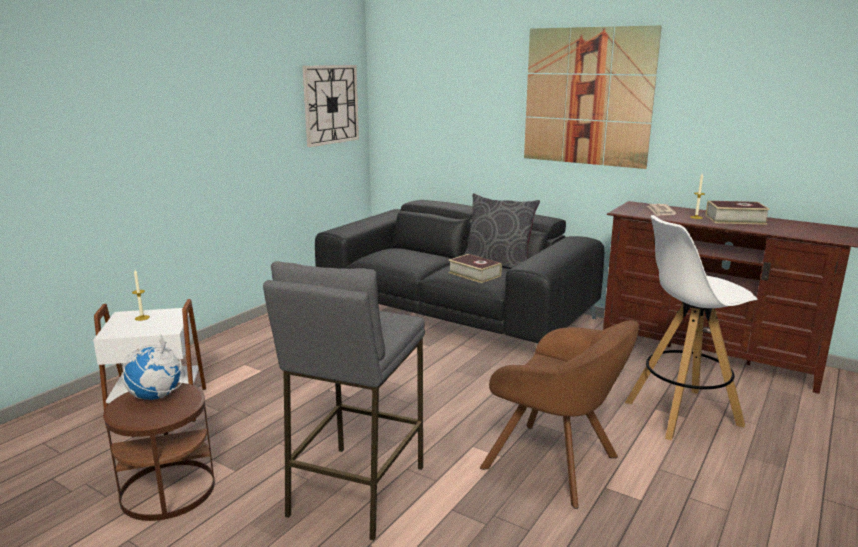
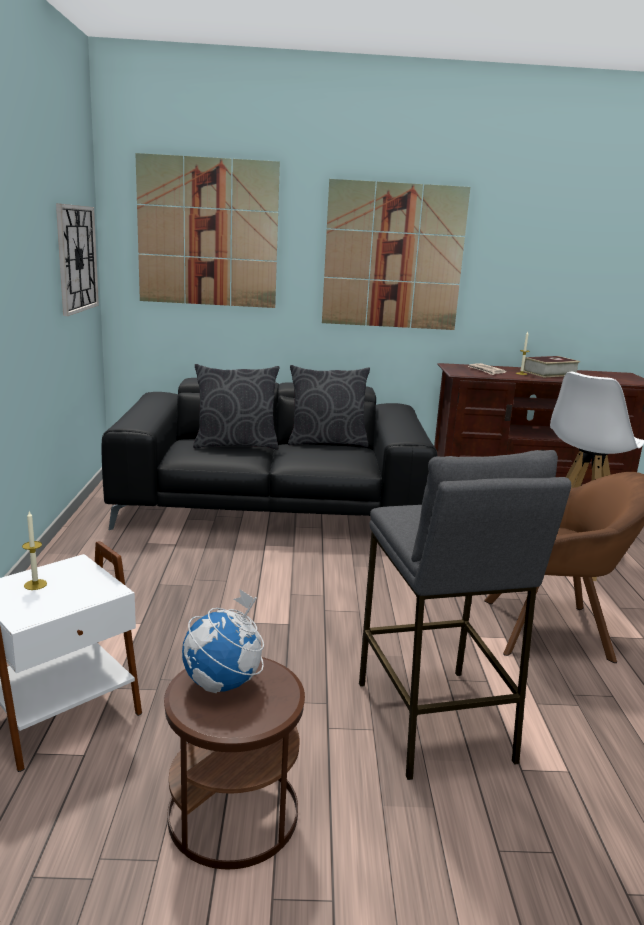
camera: 35 degrees left, 0 degrees up
book [448,254,502,283] -> none
none -> picture [135,153,280,308]
none -> grey pillow [193,364,279,450]

